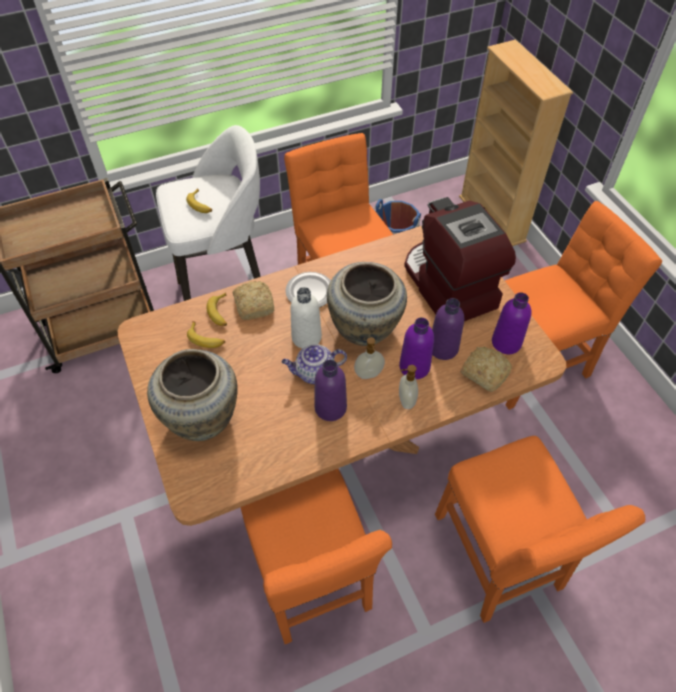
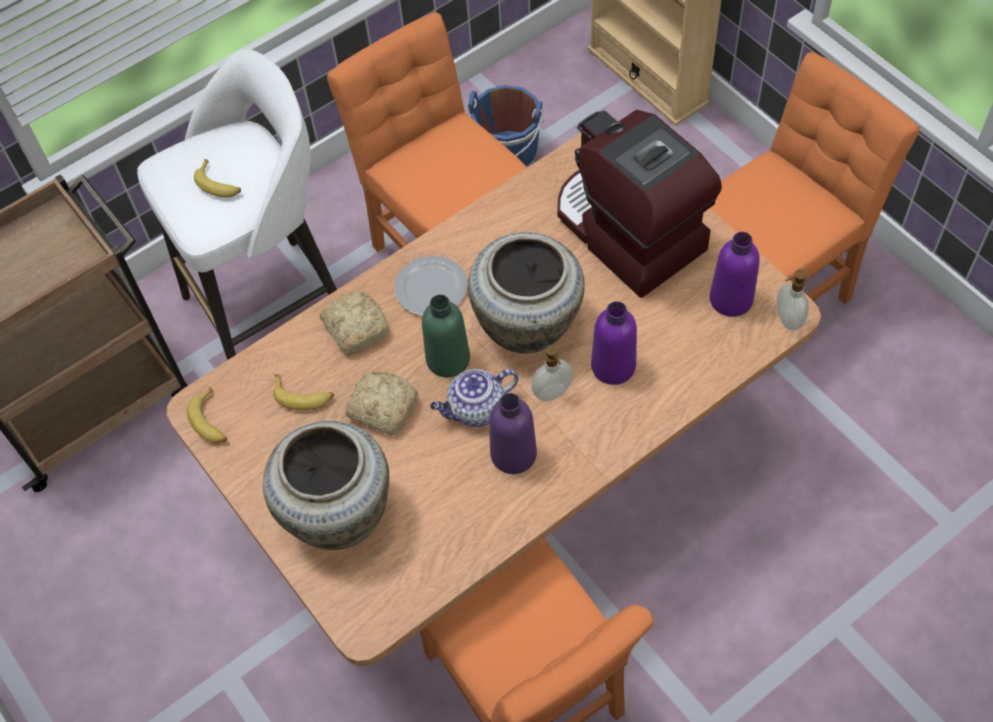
camera: 10 degrees left, 5 degrees up
banana [206,292,227,326] -> banana moved to [187,387,227,443]
white bottle [291,287,322,349] -> green bottle [422,294,470,377]
soap dispenser [399,365,418,409] -> soap dispenser moved to [777,269,809,331]
purple bottle [432,298,464,360] -> none
orange chair [435,436,645,623] -> none
bread [460,347,512,392] -> bread moved to [345,371,418,435]

